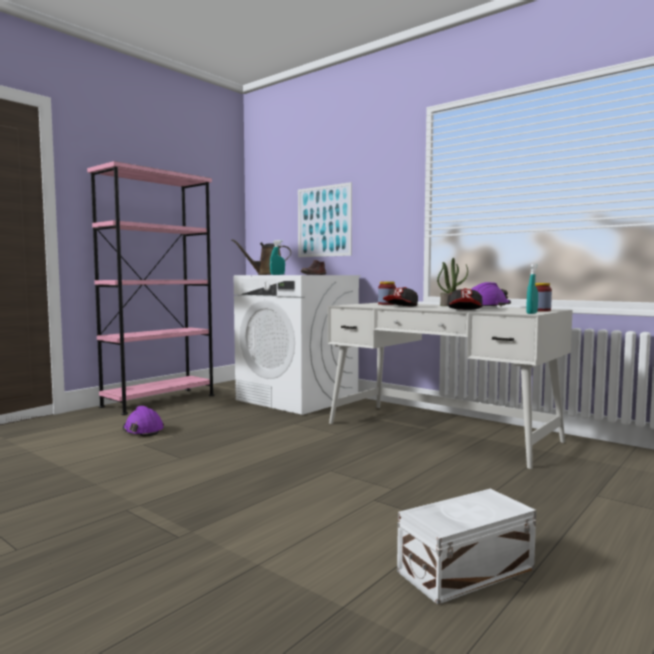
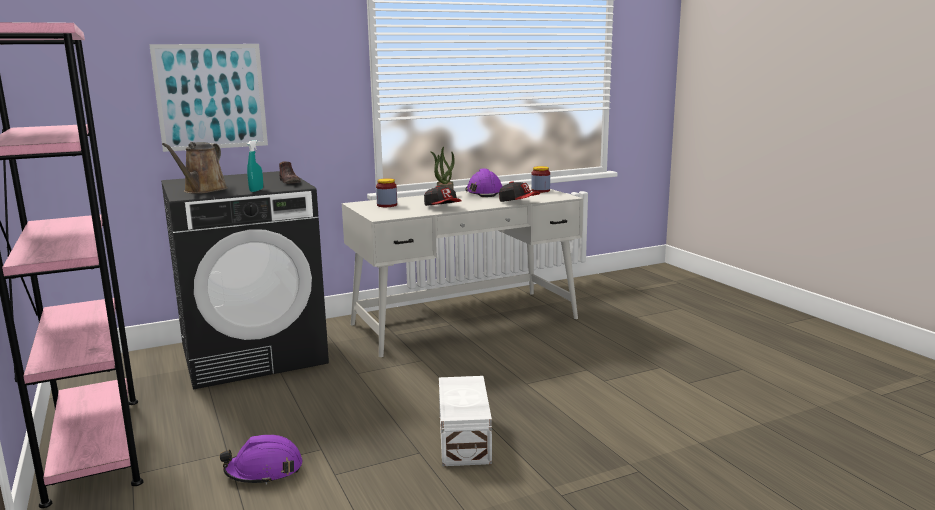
camera: 65 degrees left, 10 degrees up
white washing machine [234,275,361,415] -> black washing machine [161,171,329,389]
white storage box [397,489,536,605] -> white storage box moved to [439,376,492,466]
turquoise spray bottle [526,264,538,314] -> none

